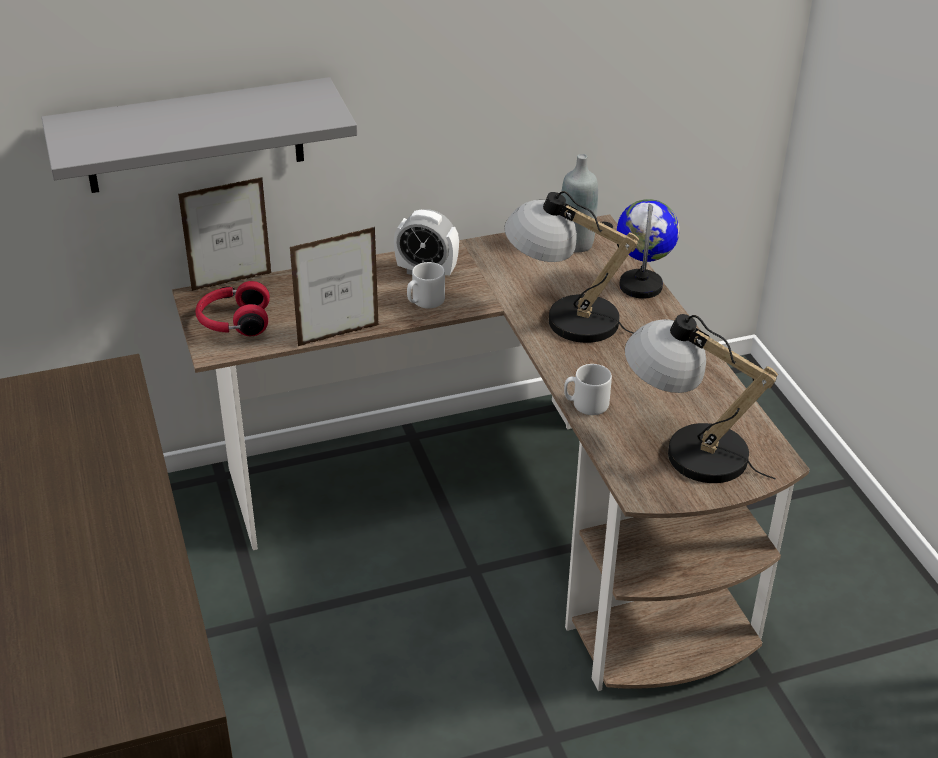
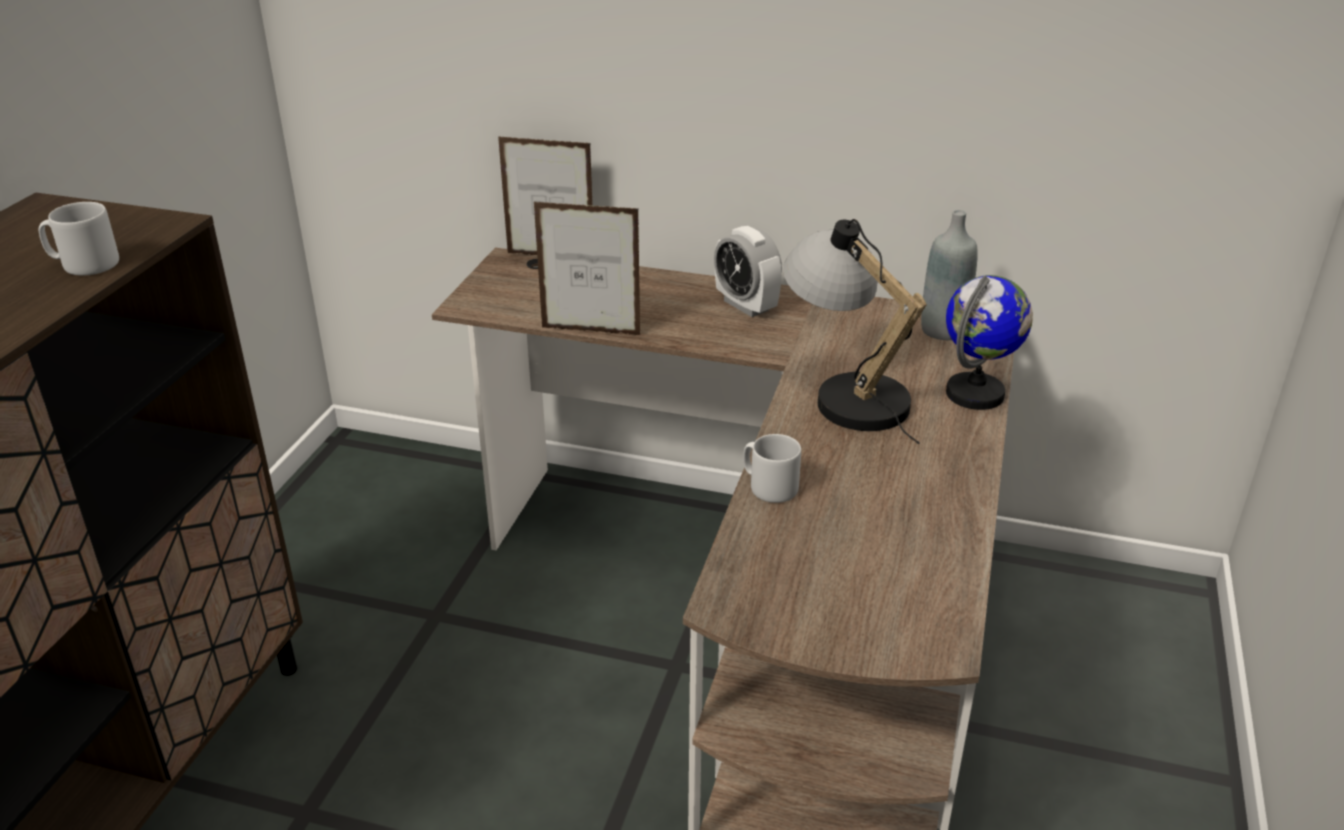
camera: 35 degrees right, 5 degrees down
grey shelf [41,77,357,193] -> none
red headphones [196,281,270,336] -> none
grey mug [407,262,445,309] -> grey mug moved to [39,202,119,276]
table lamp [625,314,778,483] -> none

